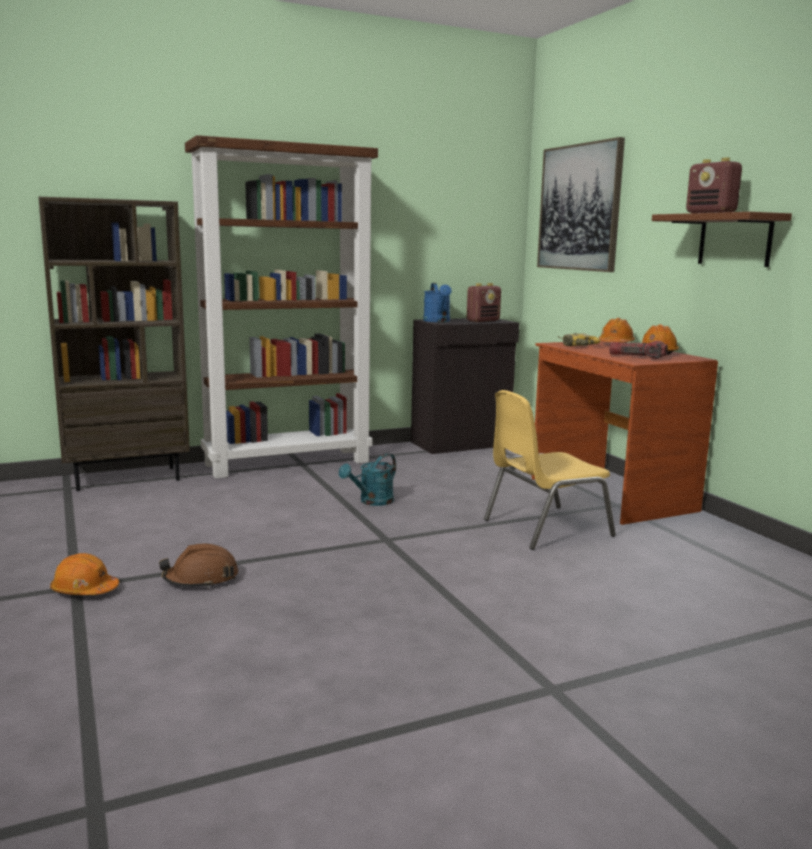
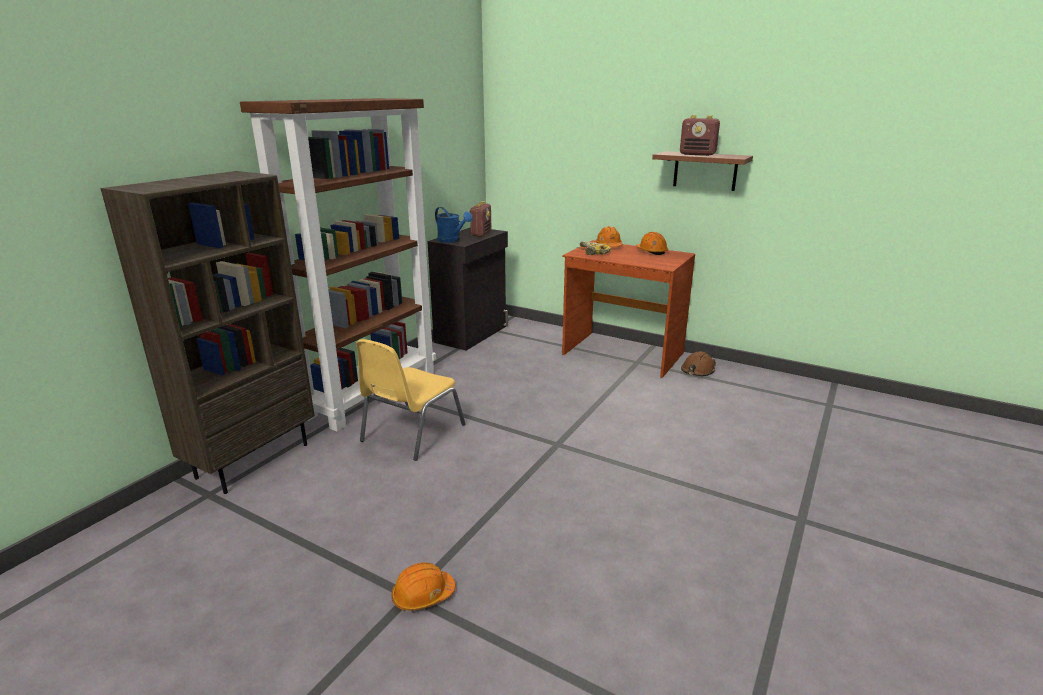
camera: 35 degrees left, 10 degrees up
brown hard hat [159,544,238,588] -> brown hard hat moved to [681,351,716,376]
turquoise watering can [339,453,396,506] -> none
yellow chair [484,390,616,550] -> yellow chair moved to [356,339,465,461]
picture [537,137,625,272] -> none
flashlight [609,341,668,359] -> none

